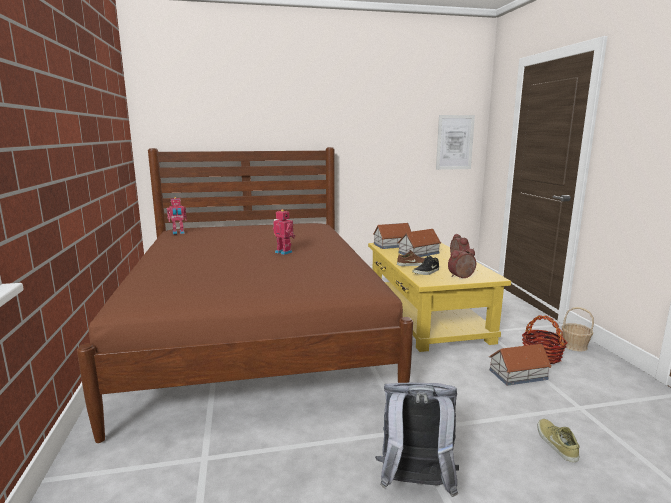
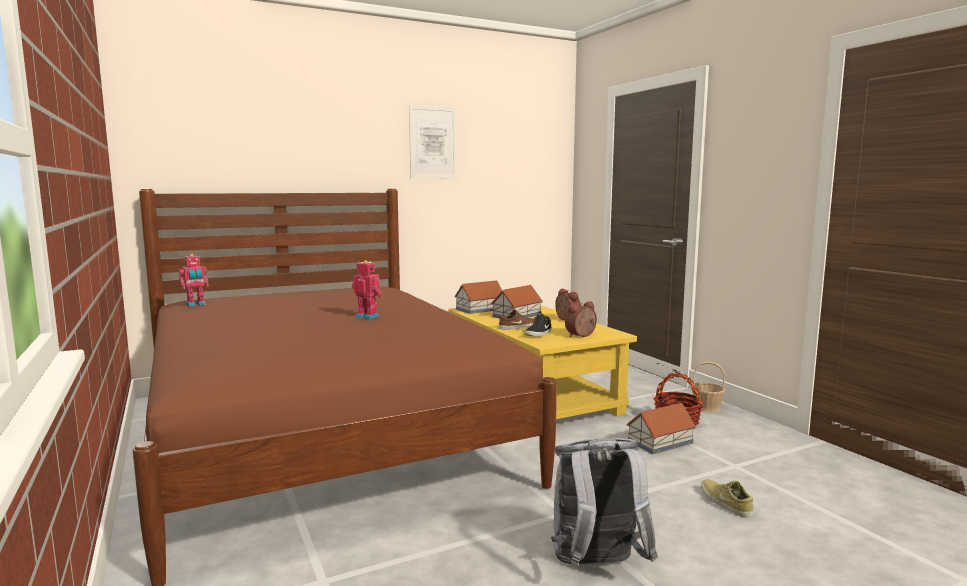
camera: 15 degrees left, 5 degrees down
picture [436,115,475,170] -> picture moved to [409,105,457,178]

